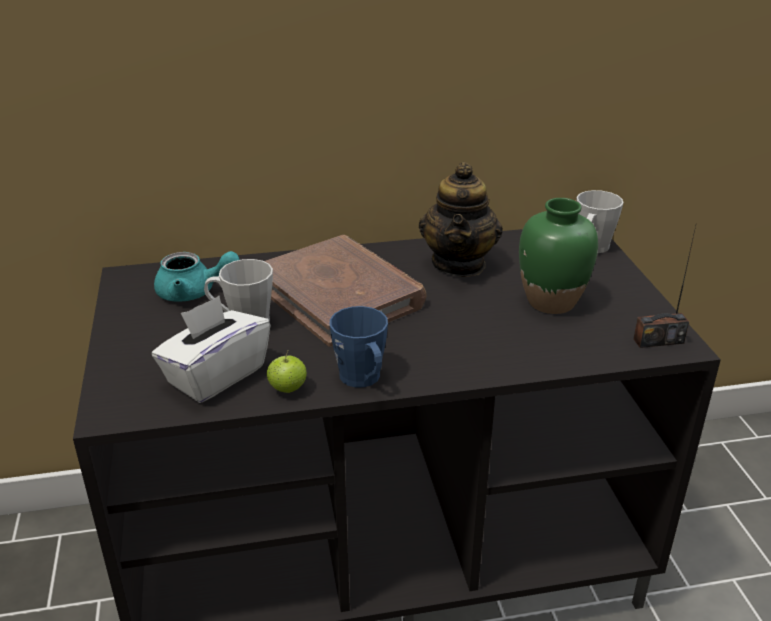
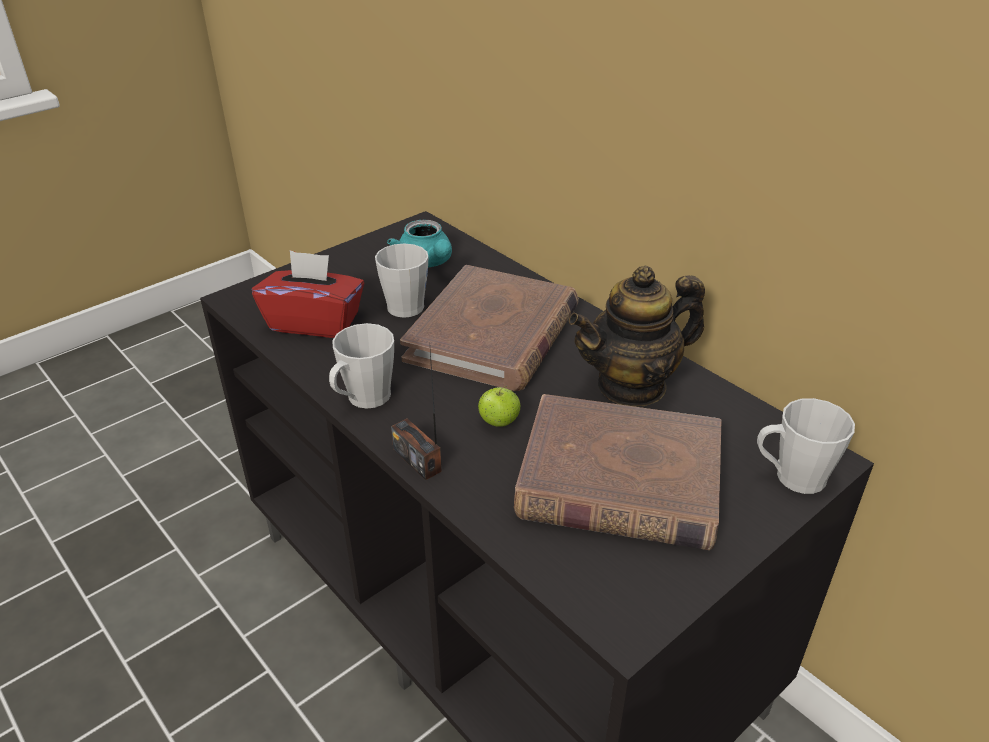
camera: 60 degrees right, 5 degrees up
white tissue box [152,296,271,403] -> red tissue box [252,250,364,338]
apple [266,350,307,393] -> apple moved to [478,386,520,427]
blue mug [330,306,388,388] -> grey mug [329,323,394,409]
green vase [519,198,598,314] -> brown book [514,394,722,550]
radio [633,226,696,348] -> radio moved to [391,351,442,480]

